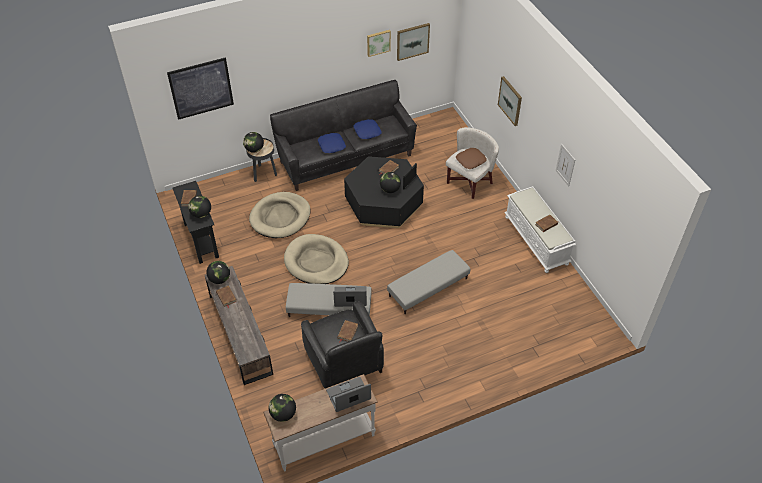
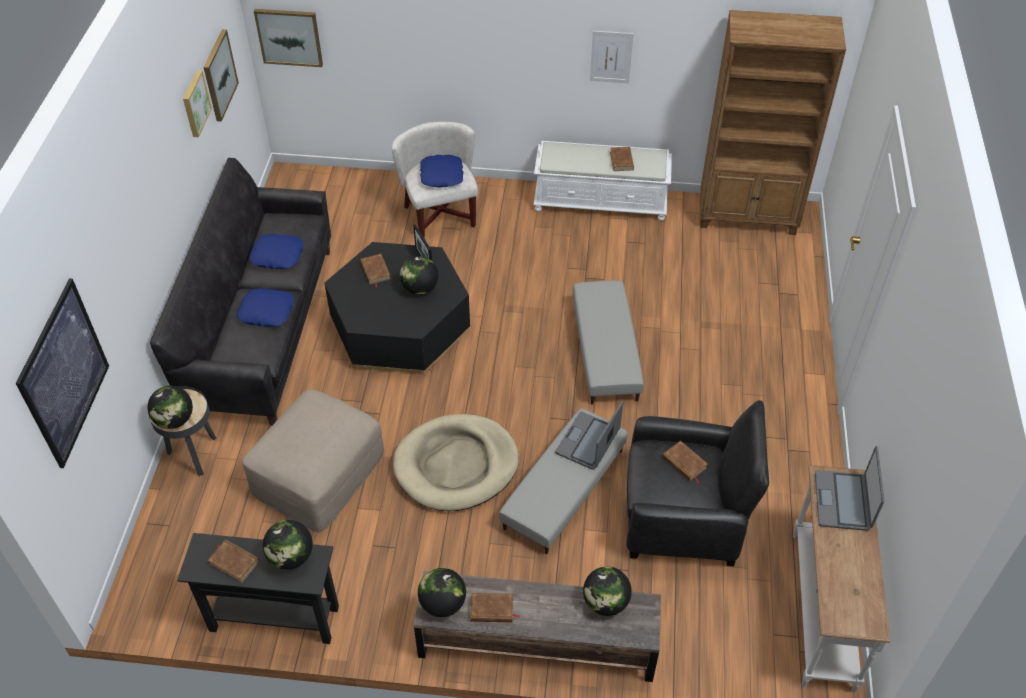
camera: 60 degrees left, 0 degrees up
beige dog bed [249,192,310,238] -> beige ottoman [242,389,384,532]
globe [269,394,296,422] -> globe moved to [583,566,632,616]
brown pillow [456,148,487,169] -> blue pillow [420,155,463,188]
picture [498,76,522,126] -> picture moved to [254,9,323,67]
none -> brown bookcase [700,10,846,235]

